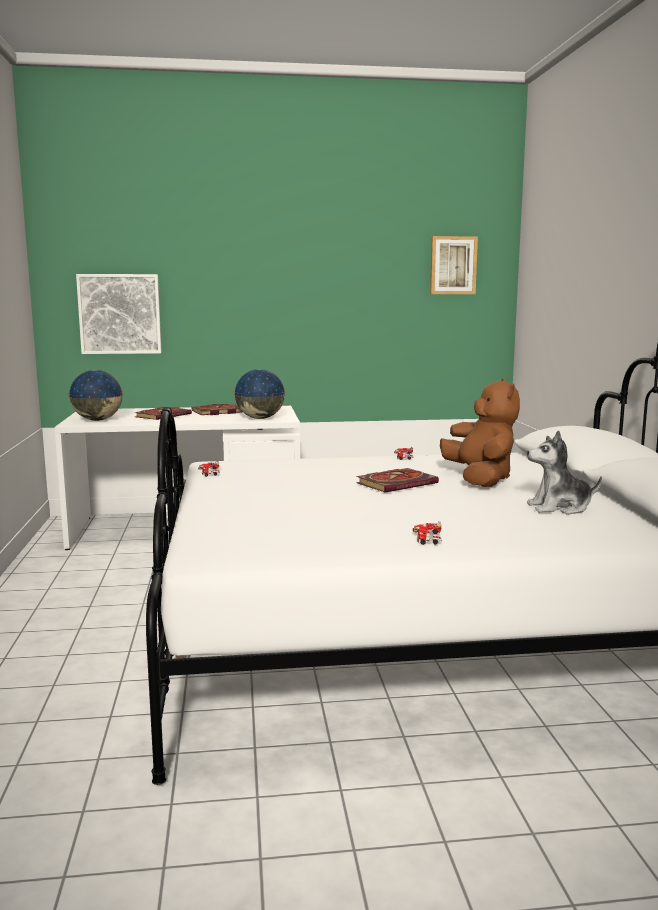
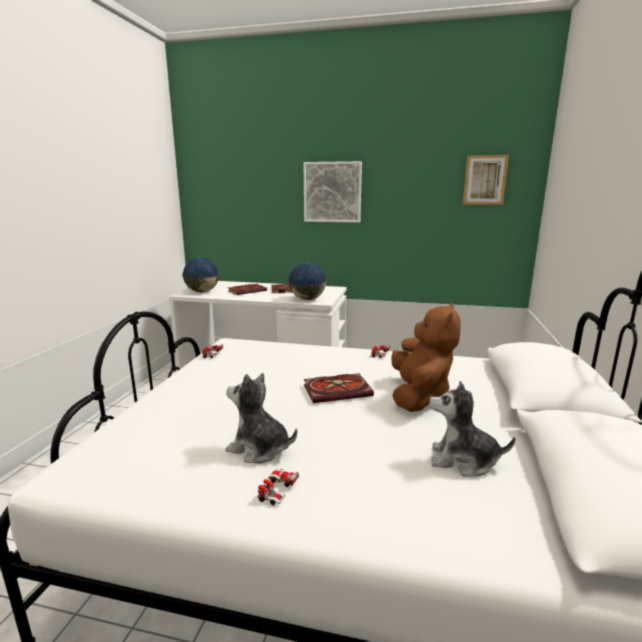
camera: 20 degrees right, 5 degrees up
picture [76,274,162,354] -> picture moved to [304,161,362,223]
none -> plush toy [226,373,297,463]

